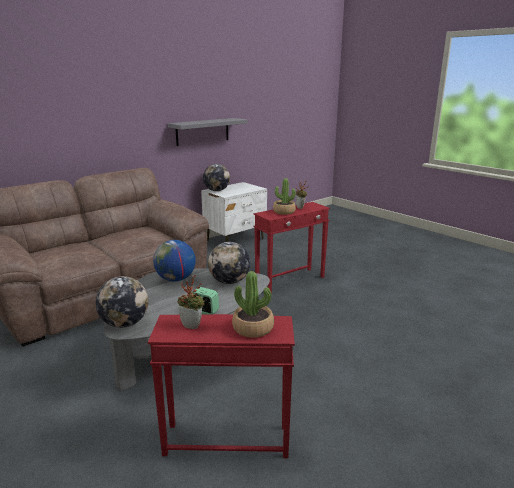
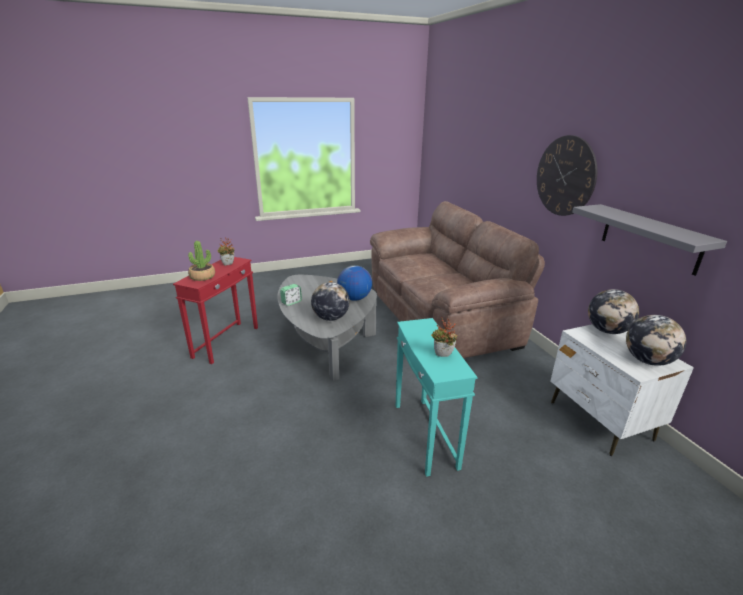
camera: 110 degrees right, 5 degrees up
globe [96,276,149,328] -> globe moved to [626,315,686,366]
red side table [253,202,330,294] -> turquoise side table [396,318,477,477]
potted plant [273,178,296,215] -> none
none -> wall clock [537,135,597,216]

